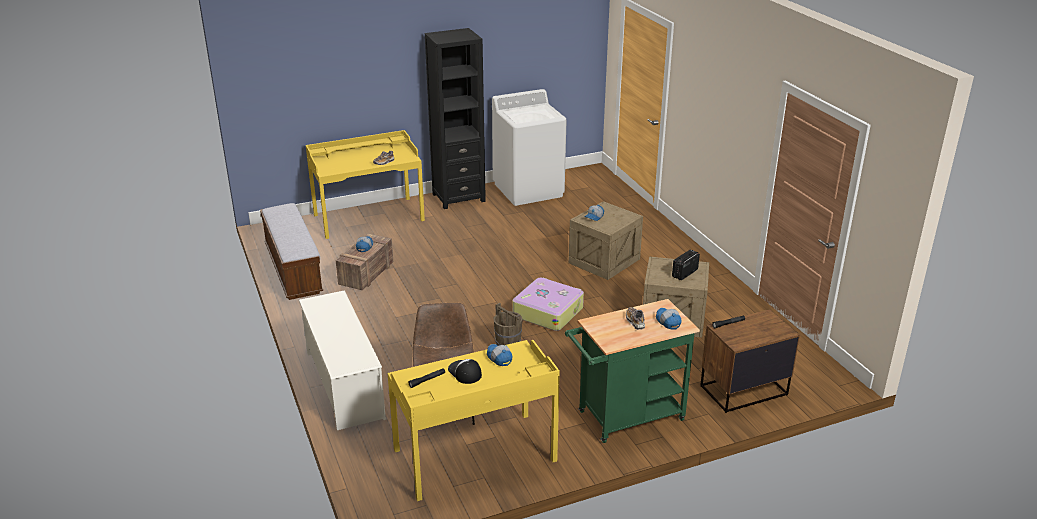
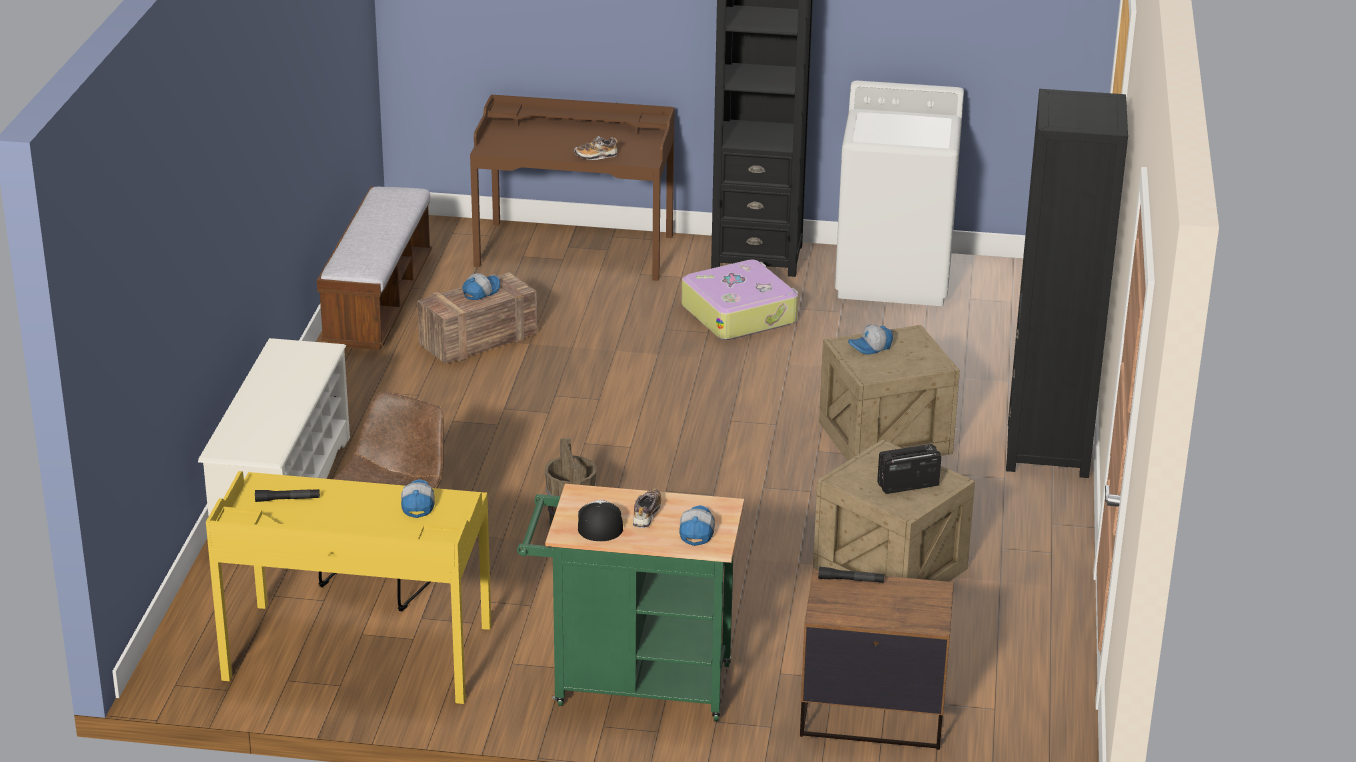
camera: 30 degrees right, 0 degrees up
yellow desk [306,130,425,239] -> brown desk [470,95,675,281]
cap [448,359,482,384] -> cap moved to [578,500,623,541]
suitcase [513,278,584,331] -> suitcase moved to [682,260,798,340]
none -> black bookcase [1006,89,1128,478]

